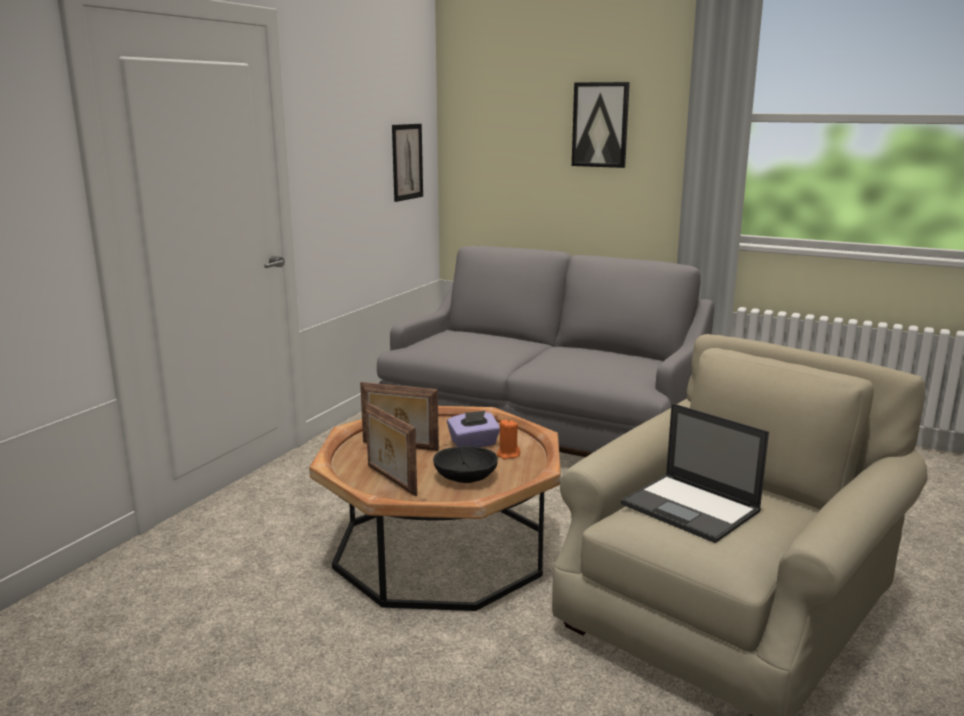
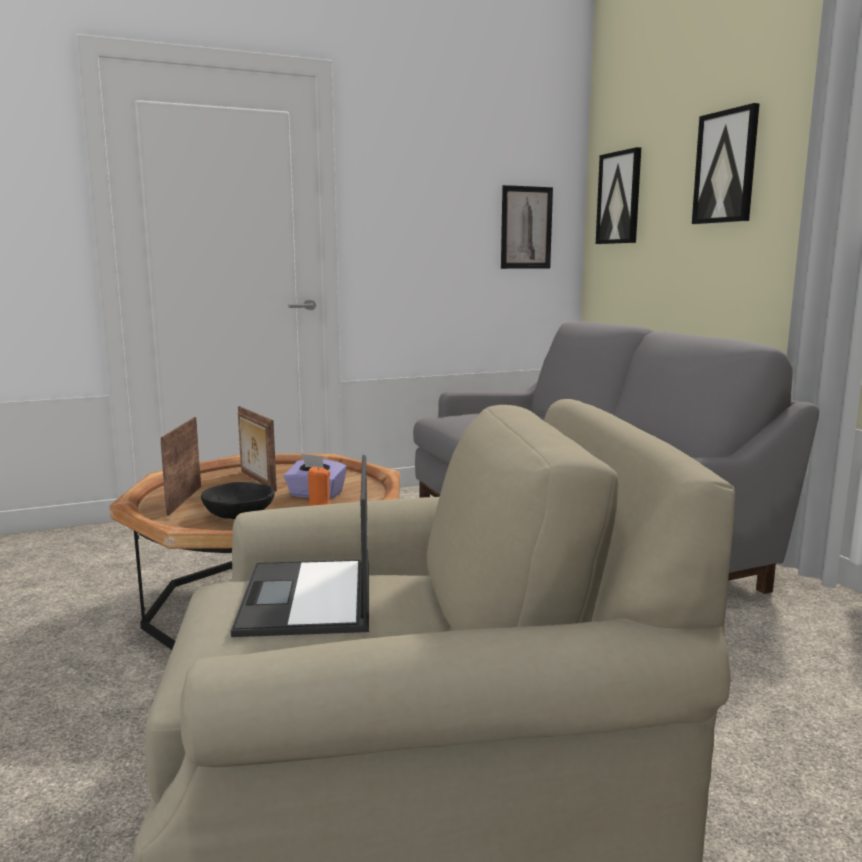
camera: 40 degrees right, 5 degrees down
none -> picture [596,147,641,244]

